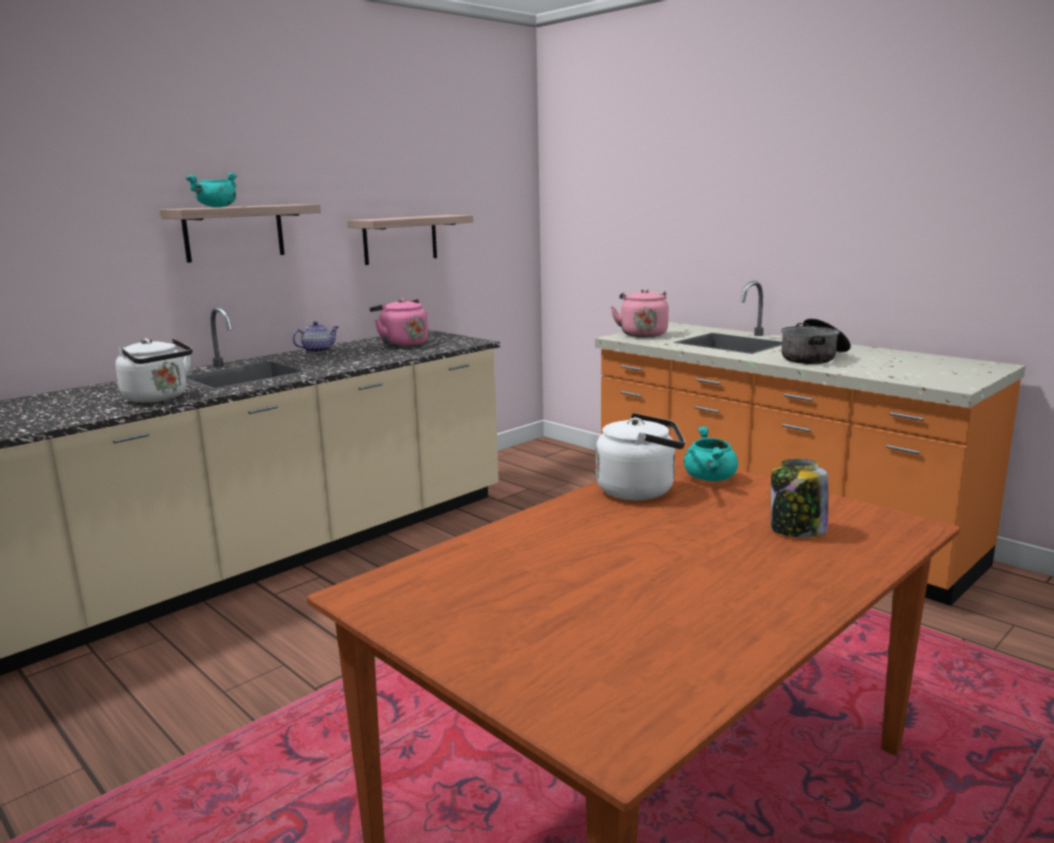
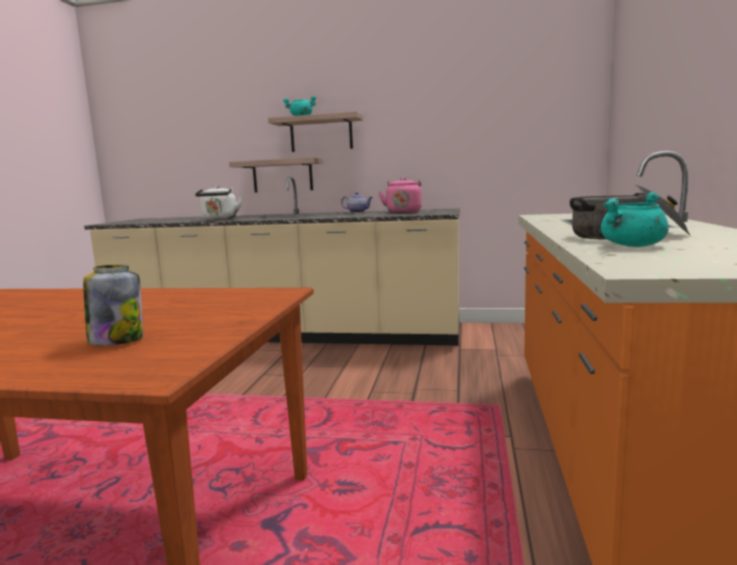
camera: 55 degrees right, 5 degrees down
shelf [347,215,473,265] -> shelf moved to [229,157,323,193]
white kettle [596,413,685,500] -> none
pink kettle [611,289,669,337] -> none
turquoise cooking pot [684,426,738,481] -> turquoise cooking pot moved to [601,192,669,247]

